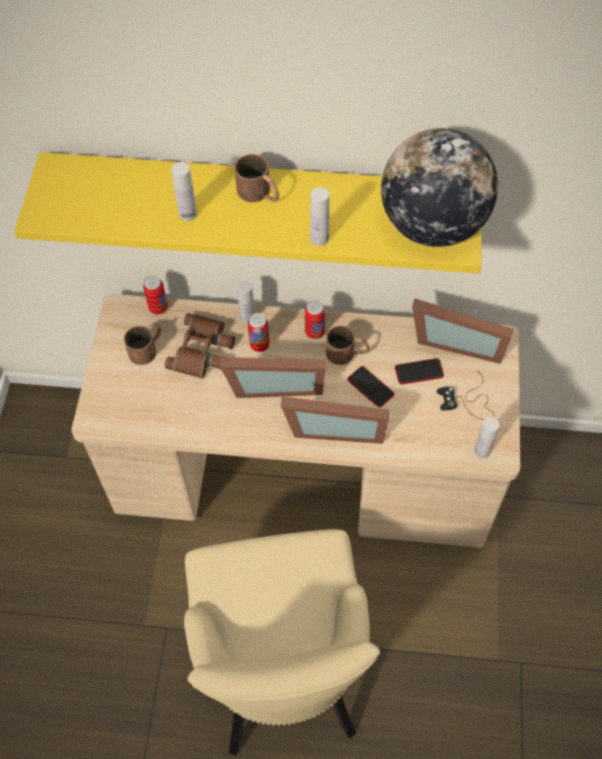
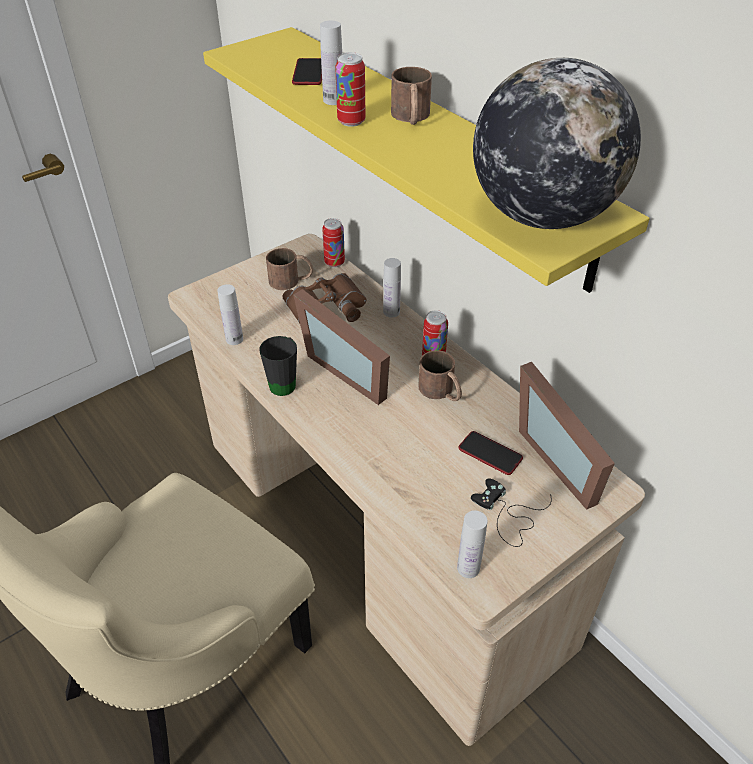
camera: 45 degrees right, 15 degrees down
can [248,313,270,352] -> can moved to [335,52,366,127]
picture frame [281,396,389,444] -> none
white bottle [310,187,330,246] -> white bottle moved to [217,284,243,345]
phone [347,366,394,407] -> phone moved to [292,58,322,85]
none -> black mug [259,336,297,396]

